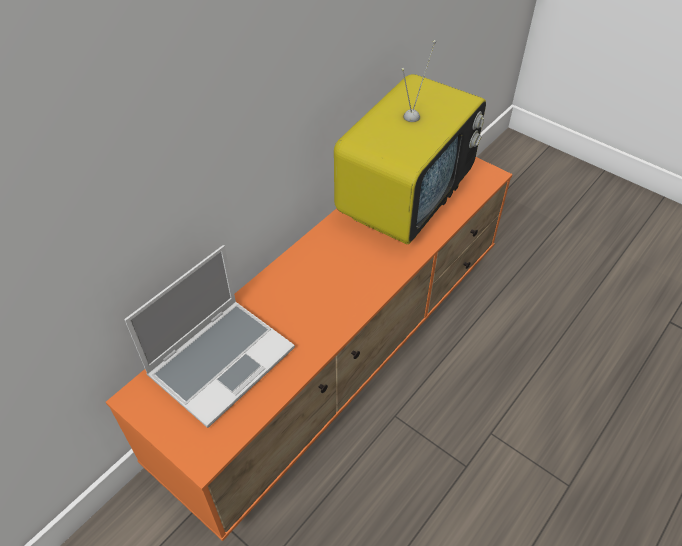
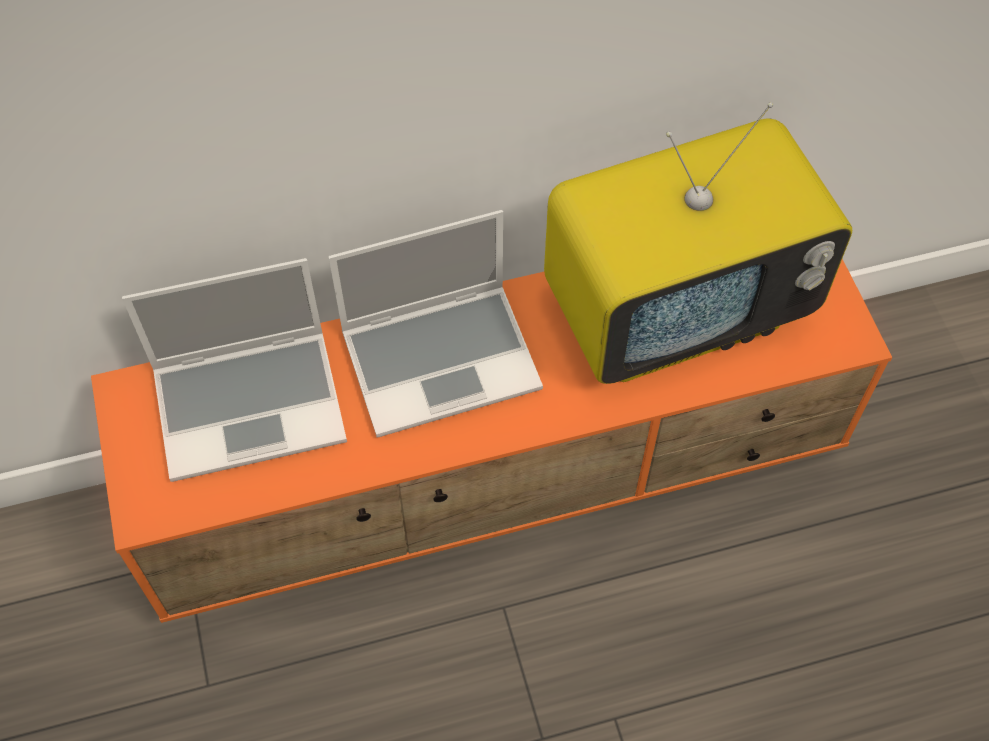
camera: 35 degrees right, 10 degrees up
none -> laptop [329,210,543,438]

